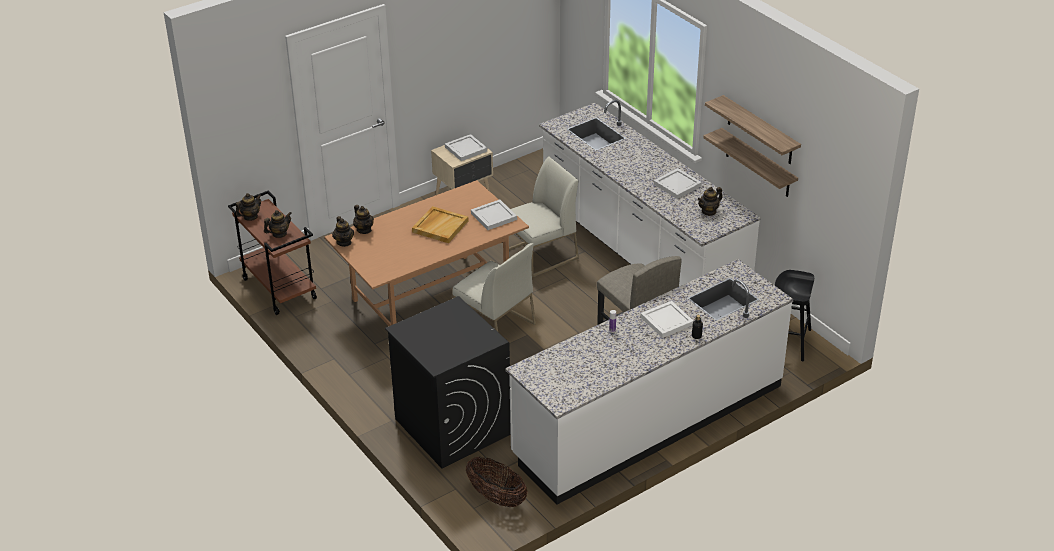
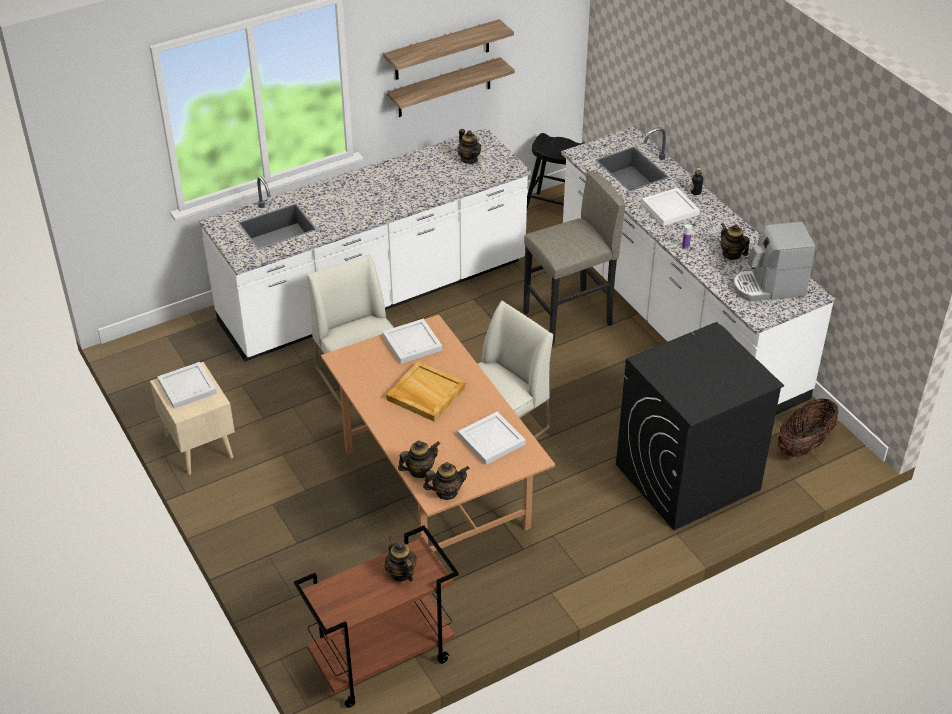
camera: 85 degrees left, 5 degrees up
teapot [236,193,262,221] -> teapot moved to [721,223,750,260]
white tray [654,168,702,199] -> white tray moved to [458,412,526,465]
none -> coffee machine [733,221,816,302]

